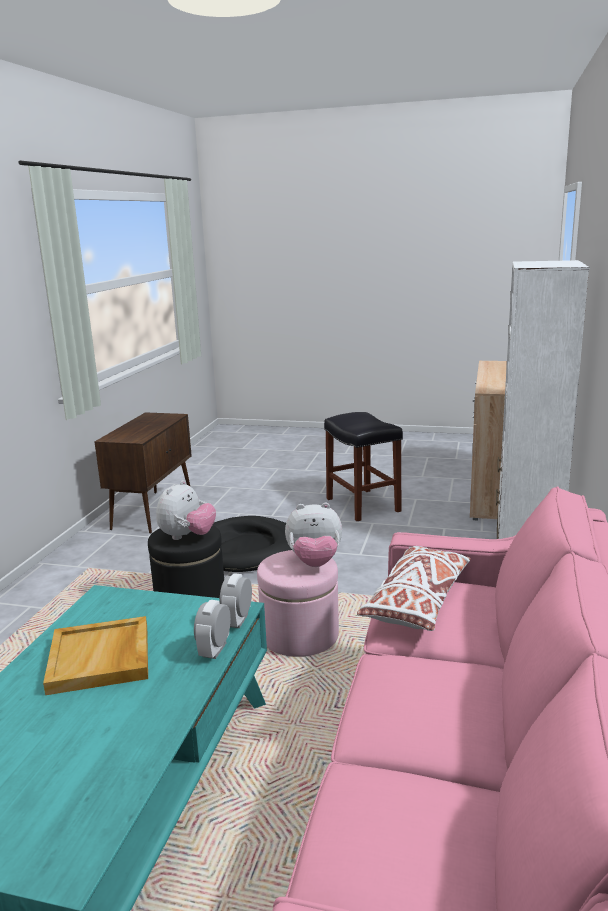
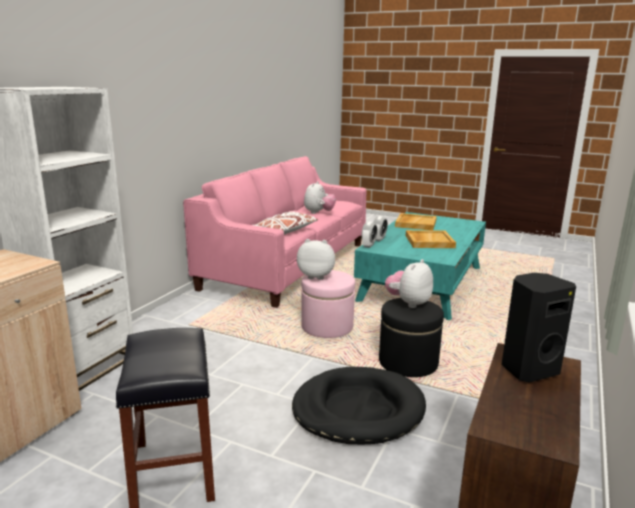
camera: 170 degrees left, 0 degrees up
none -> plush toy [304,181,336,214]
none -> beige tray [395,213,437,231]
none -> black speaker [502,273,576,383]

